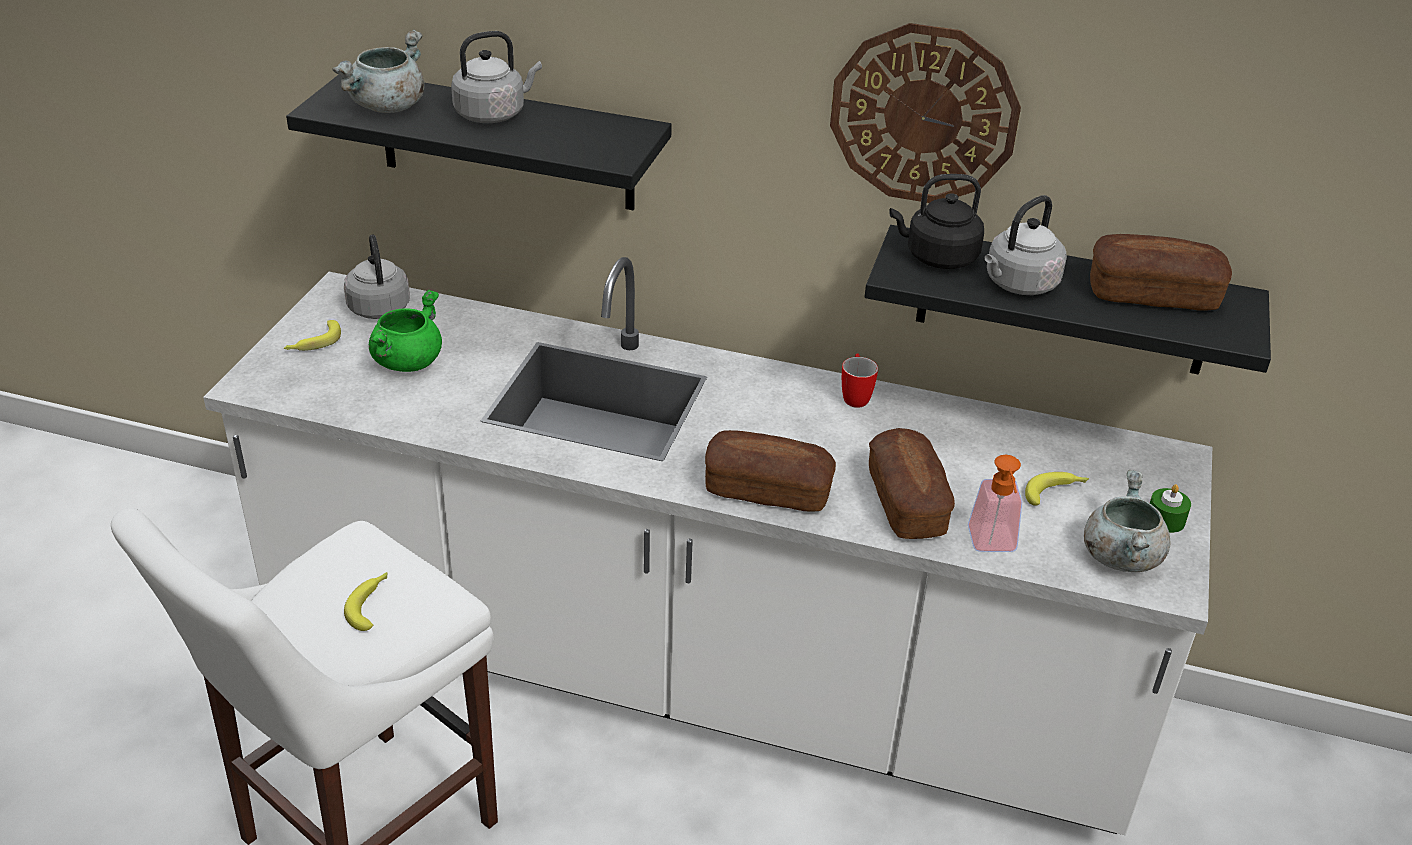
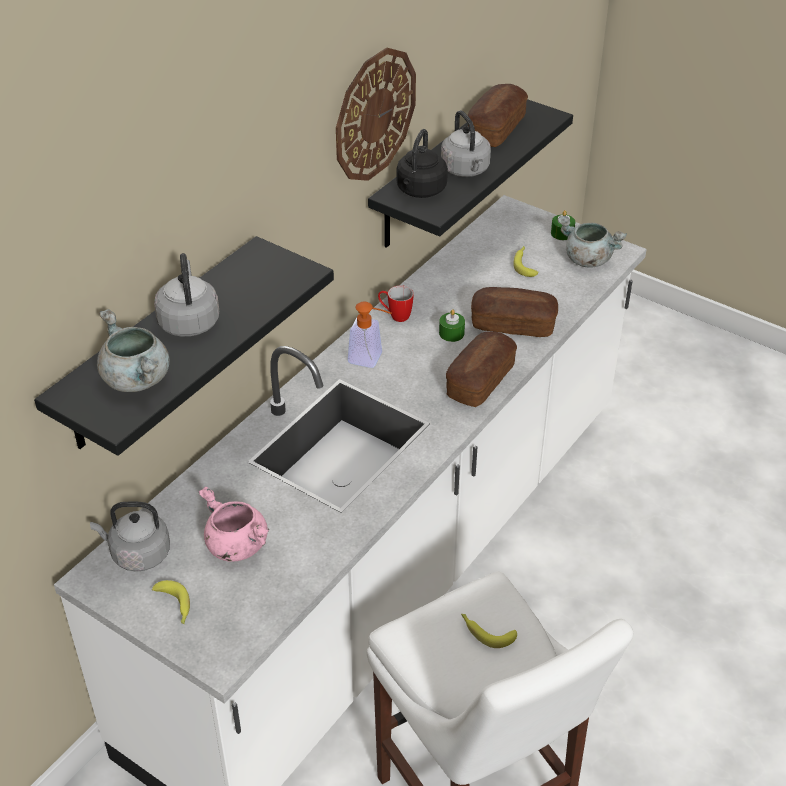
camera: 70 degrees left, 5 degrees up
green cooking pot [369,290,442,372] -> pink cooking pot [199,487,269,562]
soap dispenser [968,455,1022,552] -> soap dispenser moved to [348,302,392,368]
none -> green candle [439,309,465,342]

